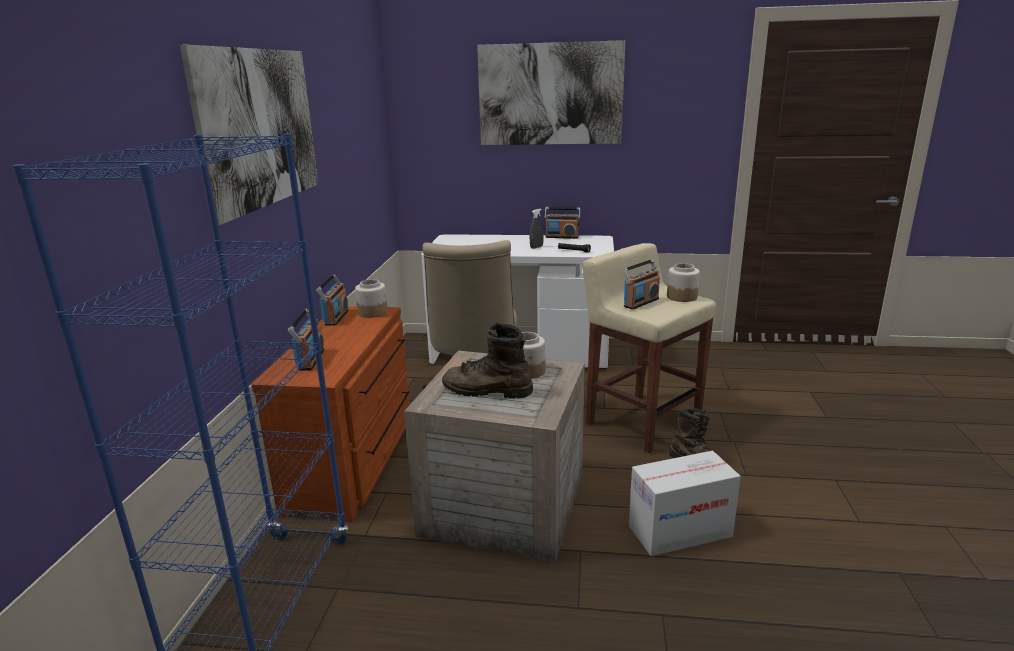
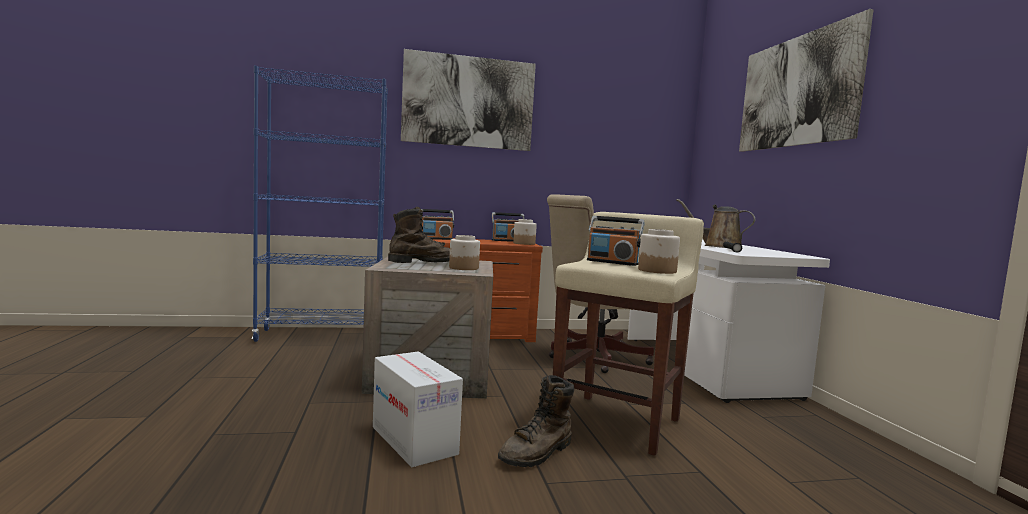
camera: 70 degrees right, 15 degrees down
brown boot [442,323,533,399] -> brown boot turned 75 degrees clockwise [388,207,450,263]
grey spray bottle [529,209,544,249] -> brown watering can [677,199,755,248]
radio [544,207,581,239] -> none

